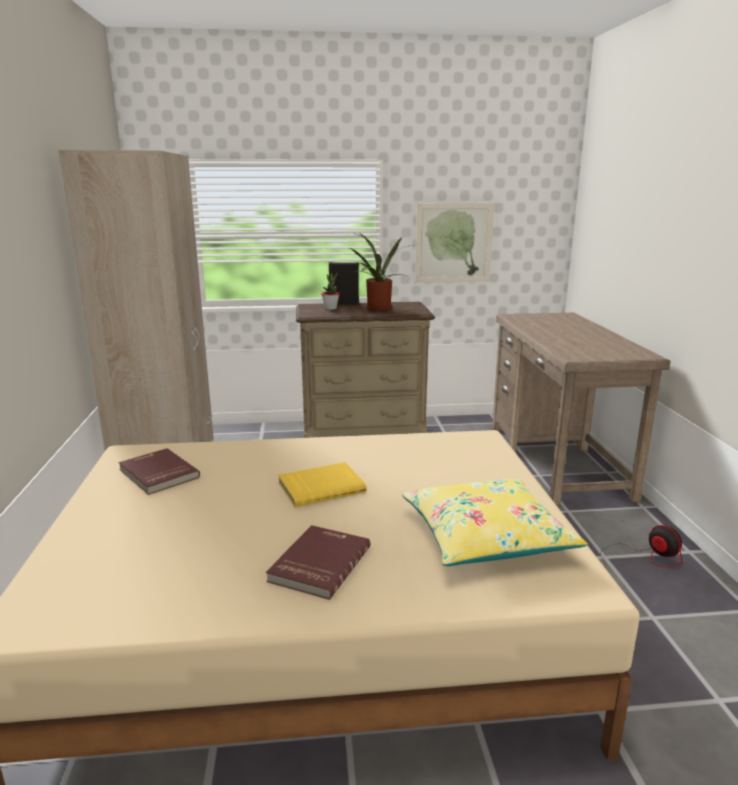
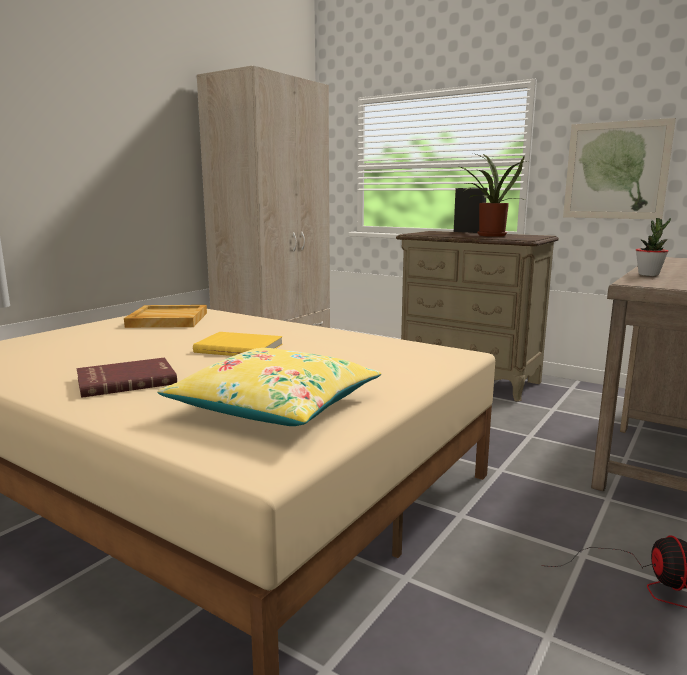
camera: 40 degrees right, 5 degrees down
red book [119,448,200,495] -> beige tray [124,305,207,328]
potted plant [321,273,339,310] -> potted plant moved to [636,218,671,276]

